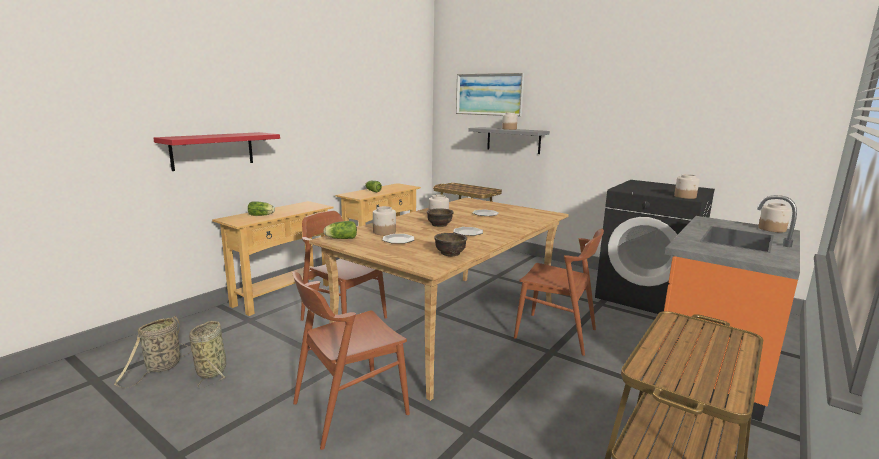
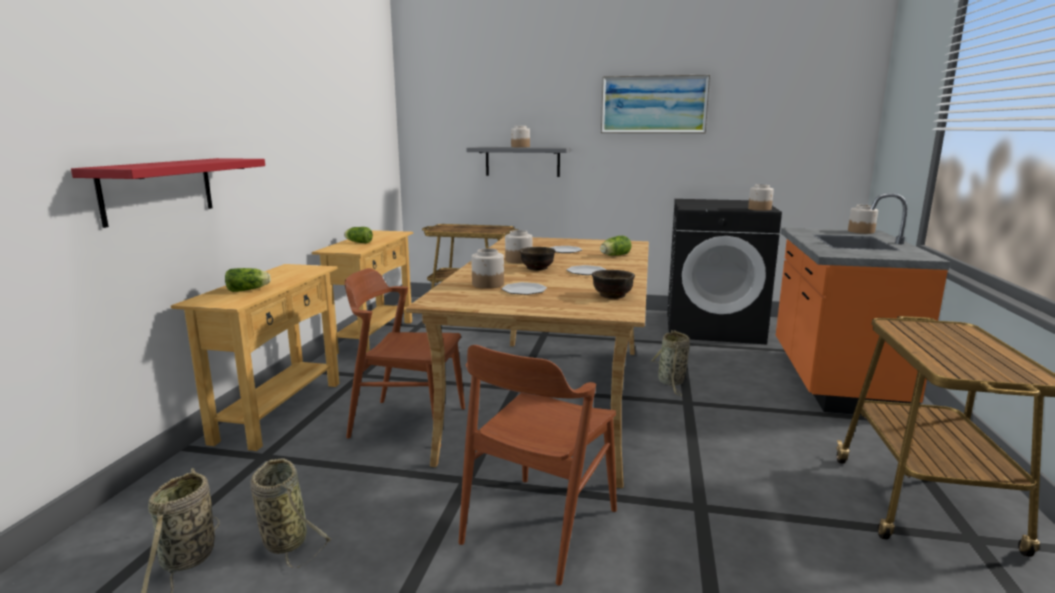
camera: 25 degrees left, 0 degrees up
lettuce [323,221,357,239] -> lettuce moved to [600,236,631,256]
picture [456,73,524,116] -> picture moved to [601,75,710,134]
brown chair [514,229,604,356] -> basket [650,330,690,397]

